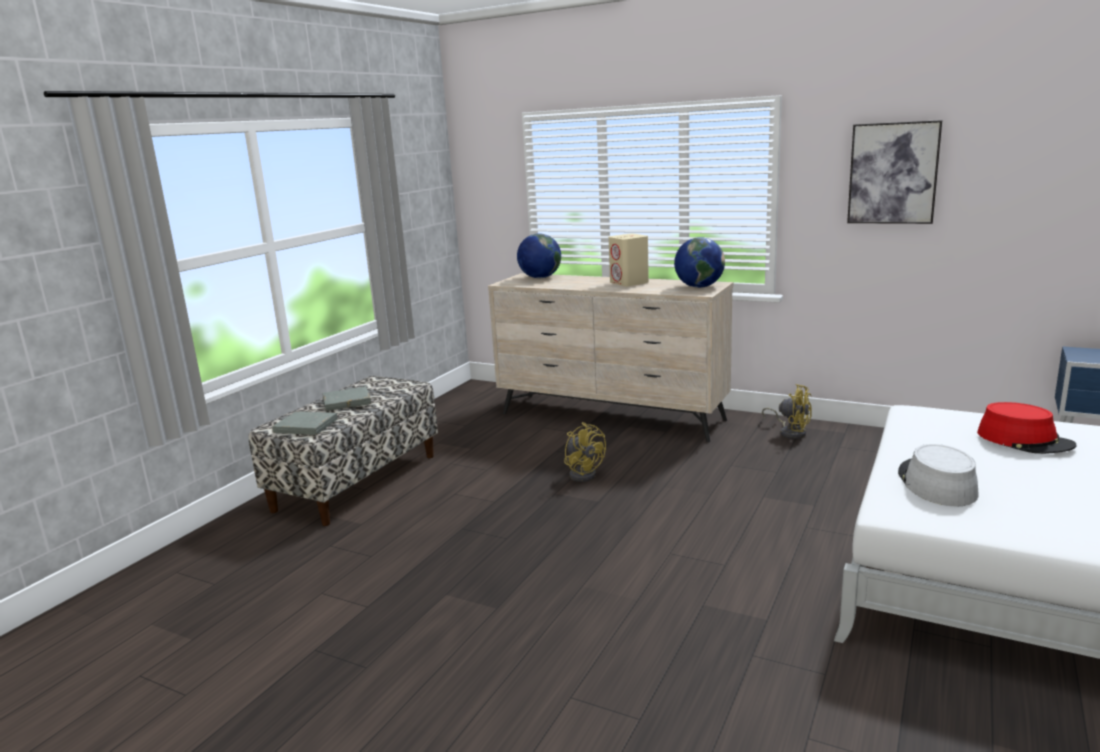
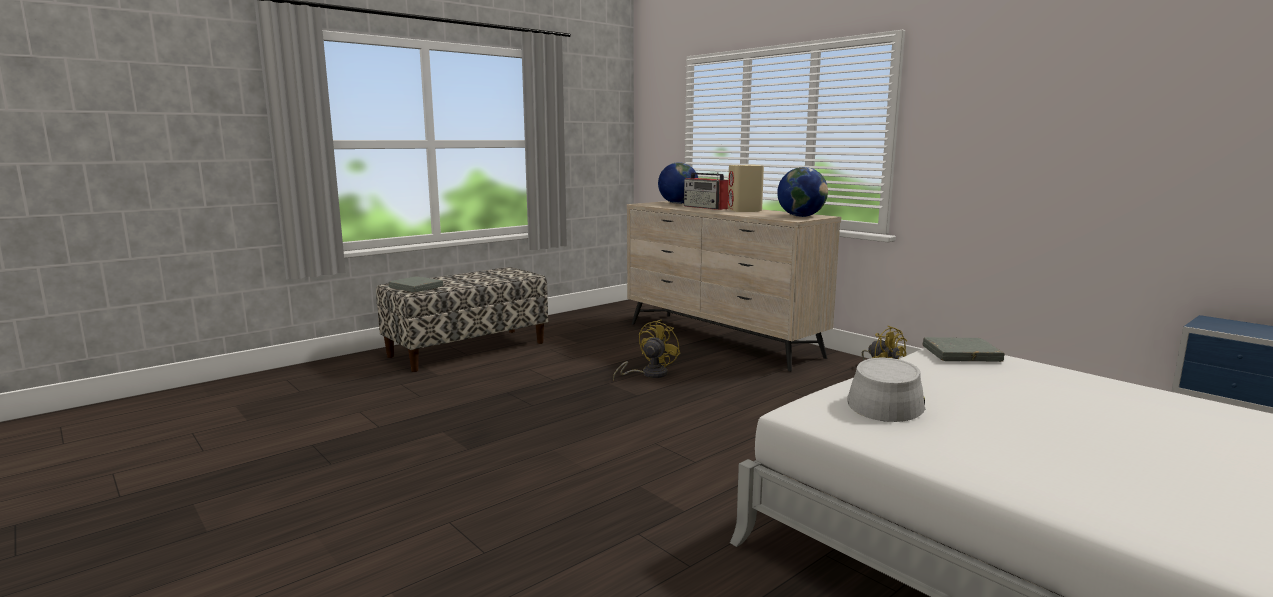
camera: 20 degrees right, 5 degrees down
grey book [323,386,371,411] -> grey book moved to [923,337,1005,362]
yellow fan [564,422,606,482] -> yellow fan turned 135 degrees counterclockwise [613,320,681,381]
picture [847,120,942,224] -> none
red hat [977,402,1076,454] -> none
none -> radio [684,172,728,210]

